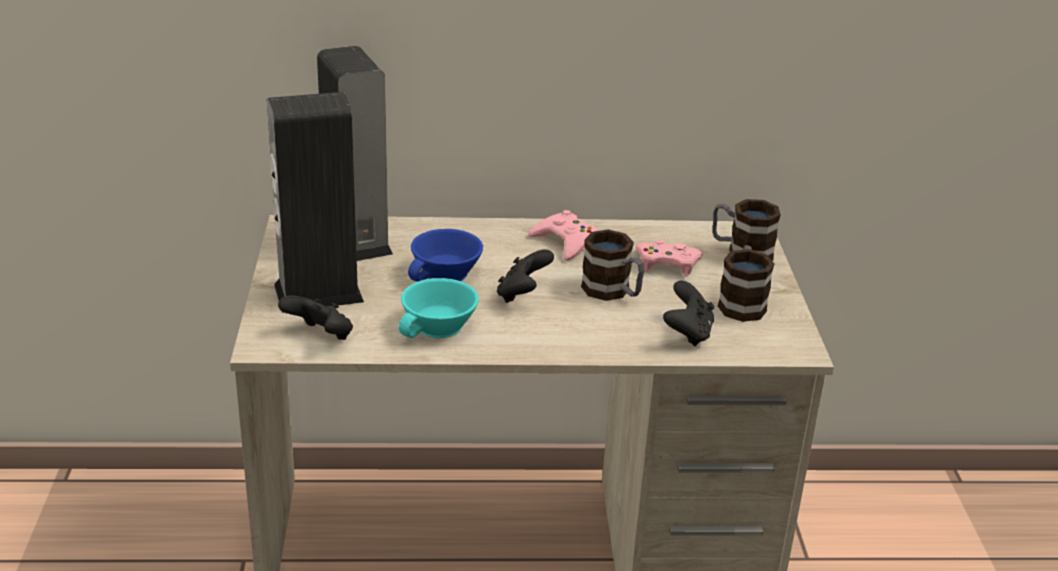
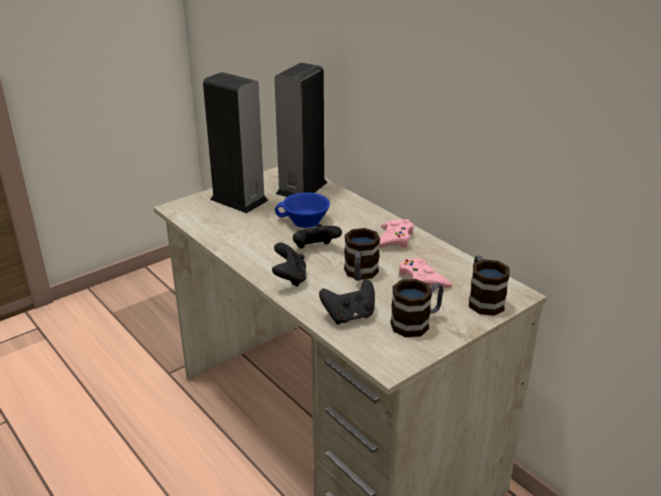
camera: 55 degrees right, 0 degrees up
black game controller [278,295,353,340] -> black game controller moved to [272,243,306,287]
turquoise cup [398,278,479,338] -> none

